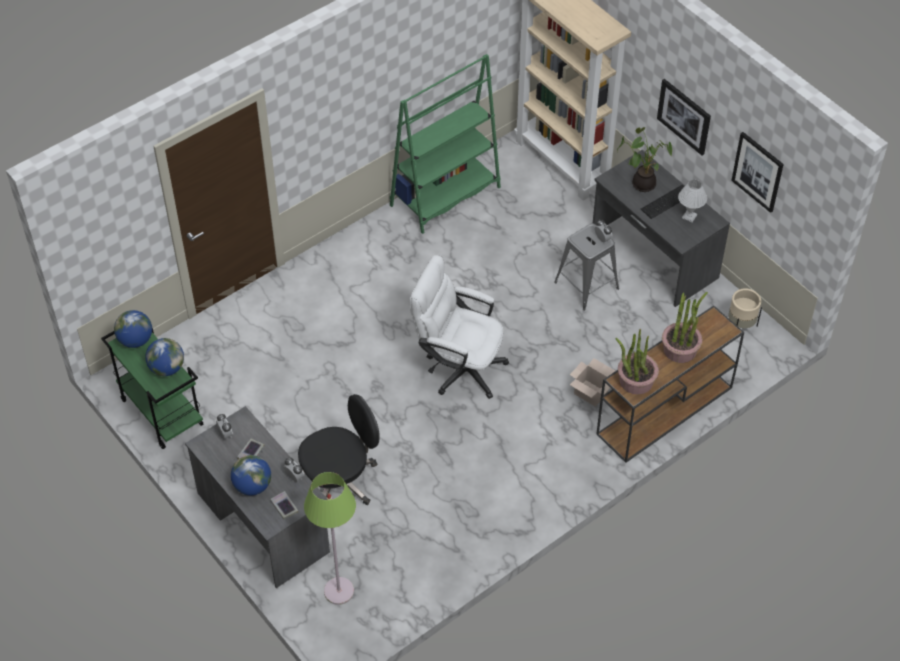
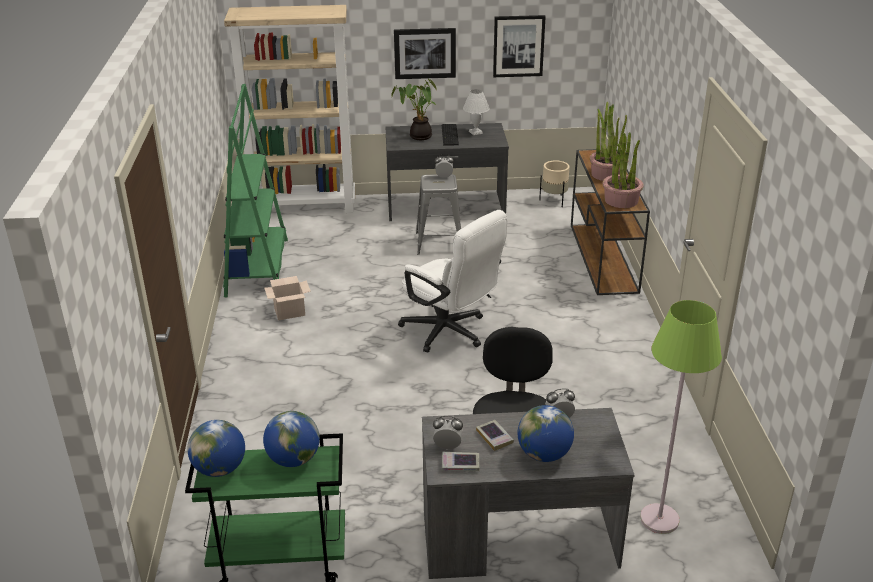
camera: 55 degrees left, 20 degrees down
book [270,491,298,519] -> book moved to [442,452,479,471]
white office chair [410,255,509,399] -> white office chair turned 105 degrees counterclockwise [398,210,507,353]
cardboard box [570,358,615,407] -> cardboard box moved to [264,276,311,320]

